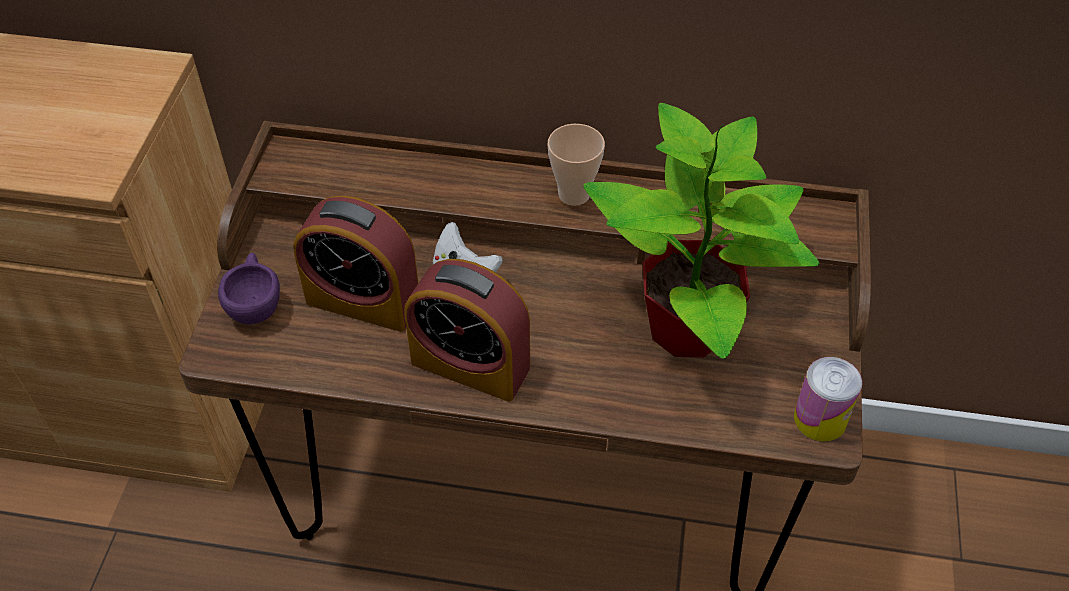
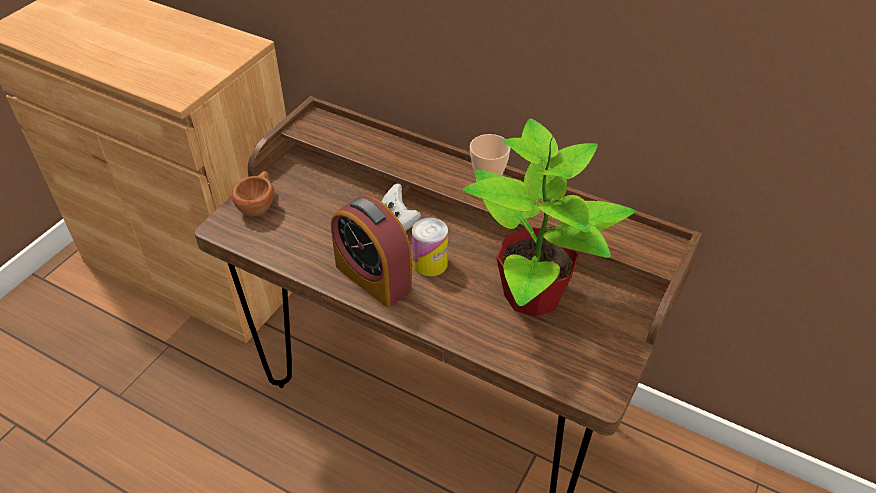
camera: 20 degrees right, 5 degrees down
purple cup [218,252,280,324] -> brown cup [231,171,274,216]
alarm clock [293,196,418,332] -> none
can [794,357,862,442] -> can moved to [412,218,448,277]

